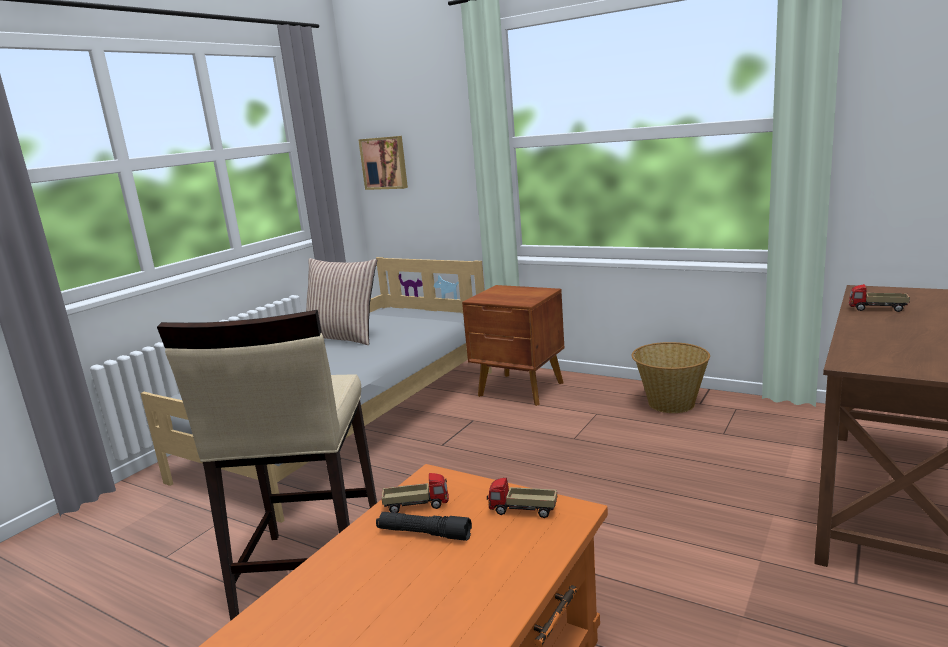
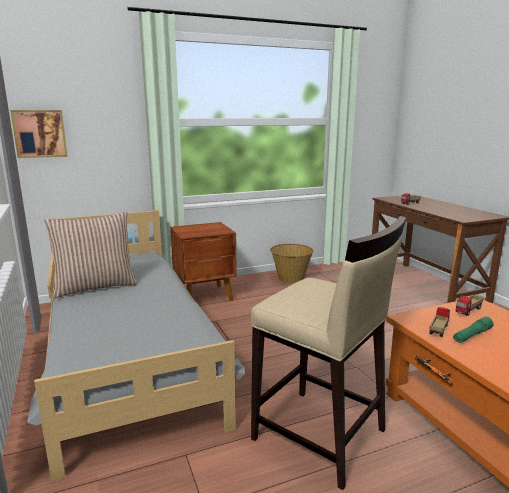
camera: 55 degrees left, 0 degrees up
black flashlight [376,512,472,541] -> green flashlight [453,317,494,343]

